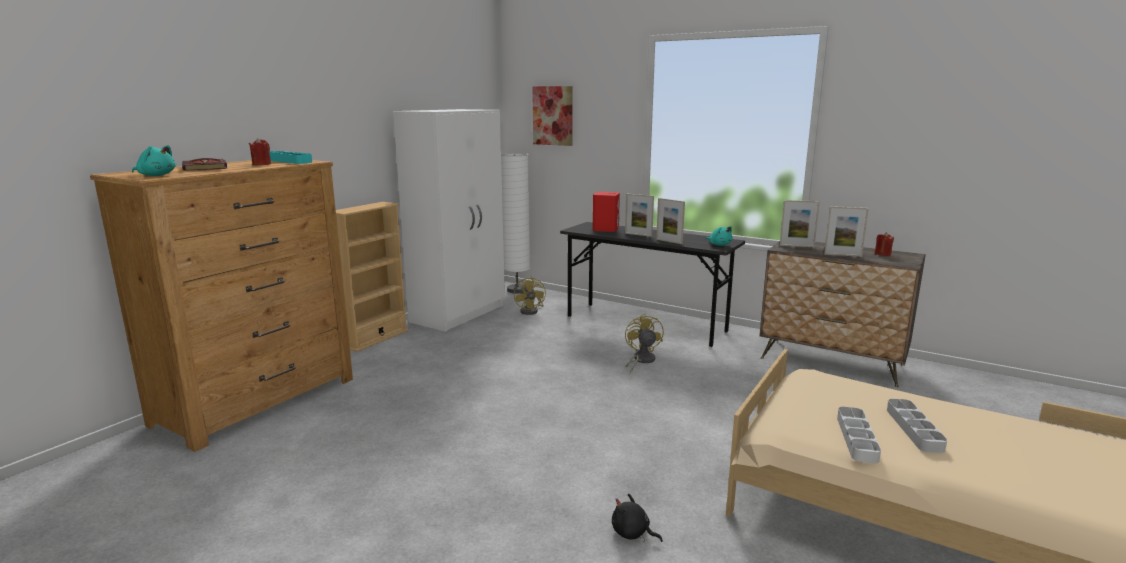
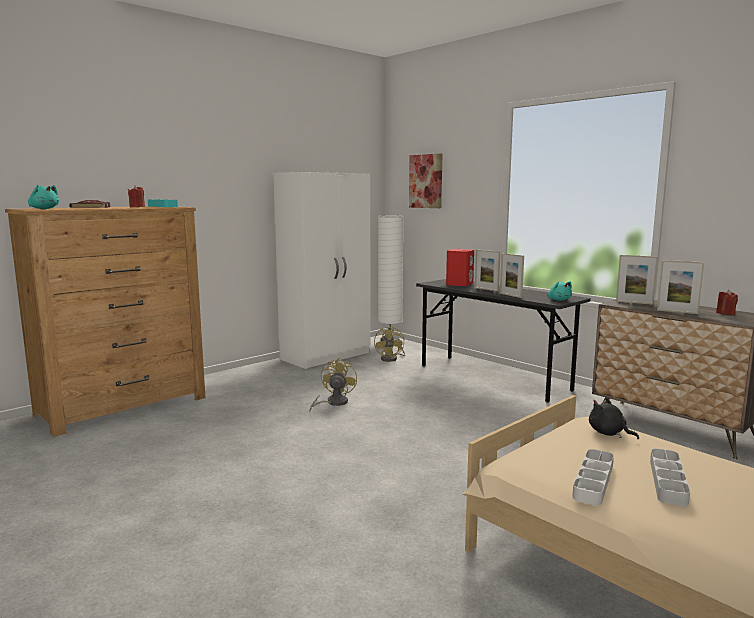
camera: 15 degrees right, 5 degrees down
beige bookcase [336,202,409,352] -> none
black plush toy [612,493,663,542] -> black plush toy moved to [589,397,639,439]
yellow fan [625,314,664,374] -> yellow fan moved to [309,358,357,411]

